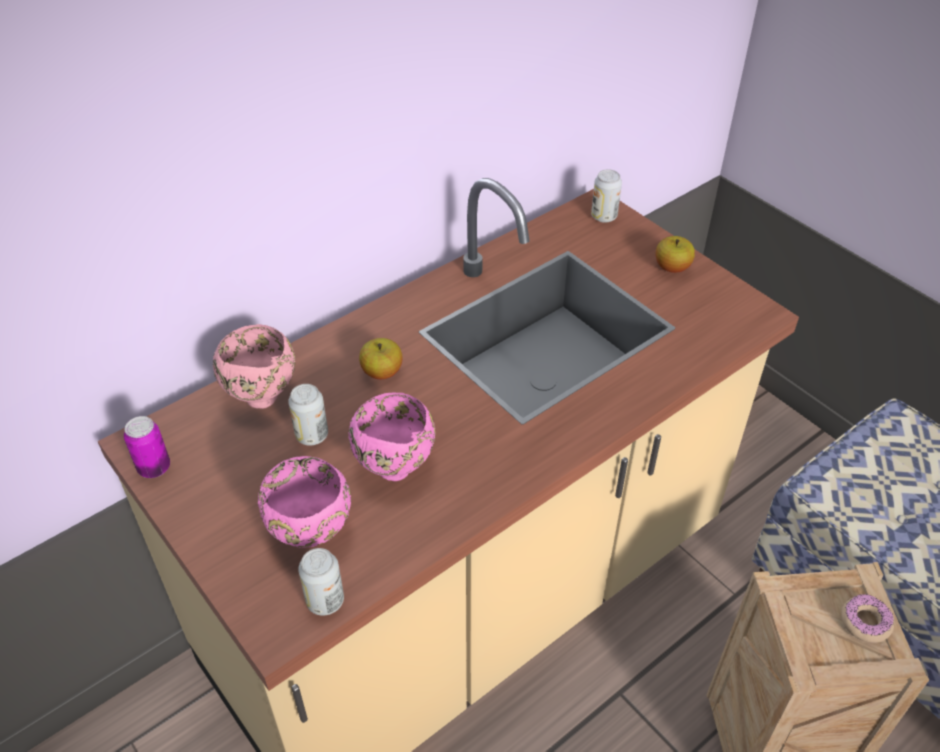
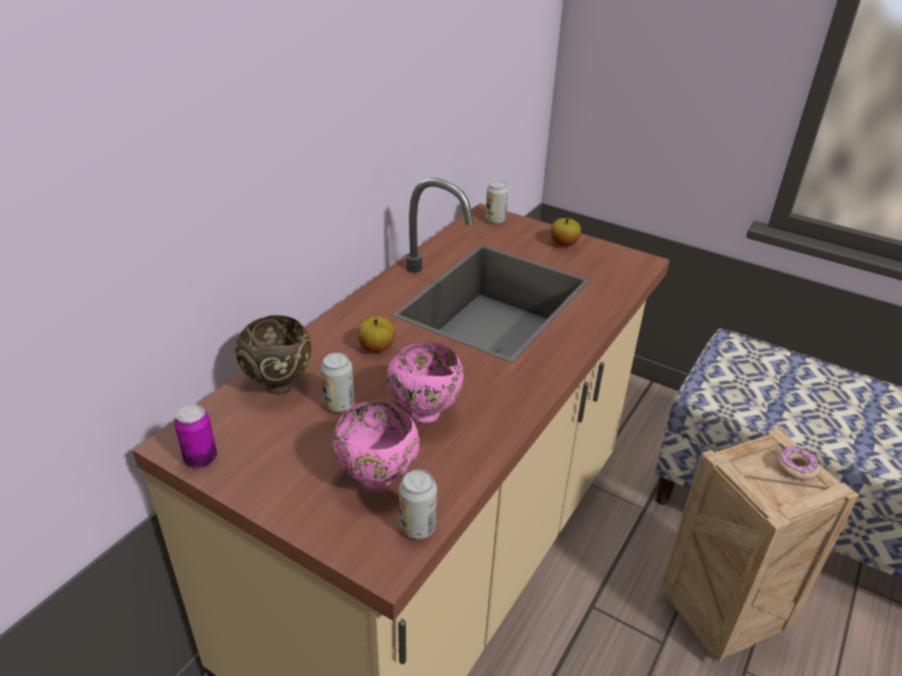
camera: 20 degrees left, 10 degrees down
pink bowl [213,324,295,409] -> brown bowl [235,315,311,394]

